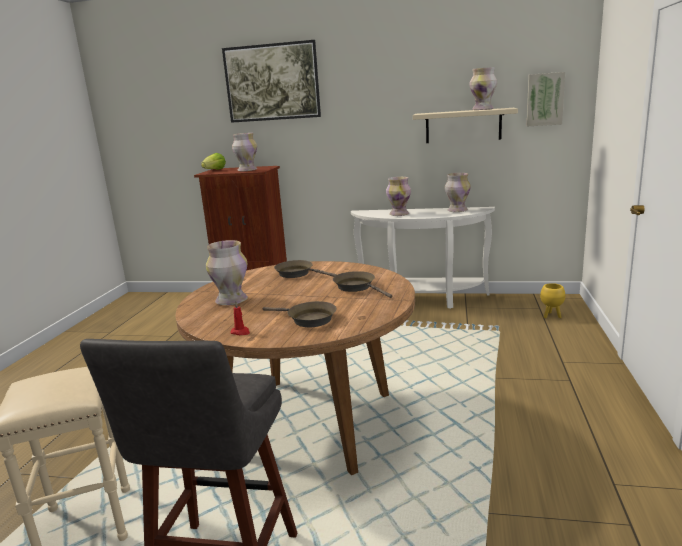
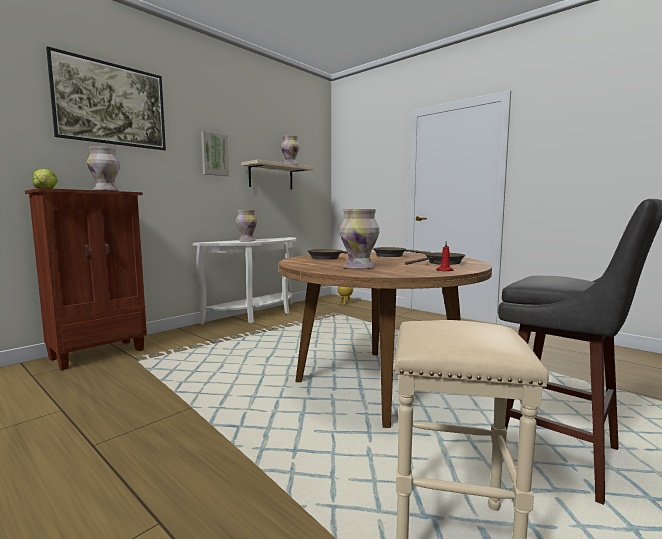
camera: 60 degrees left, 10 degrees down
vase [445,173,471,212] -> none
picture [527,72,565,126] -> picture moved to [201,131,229,176]

